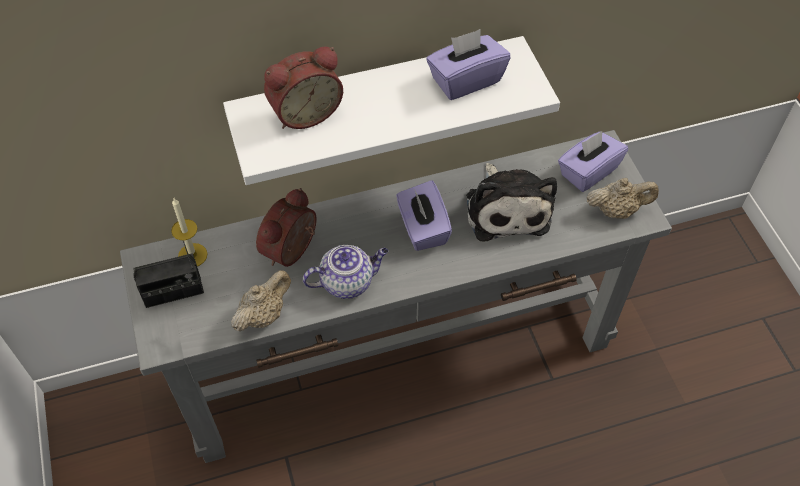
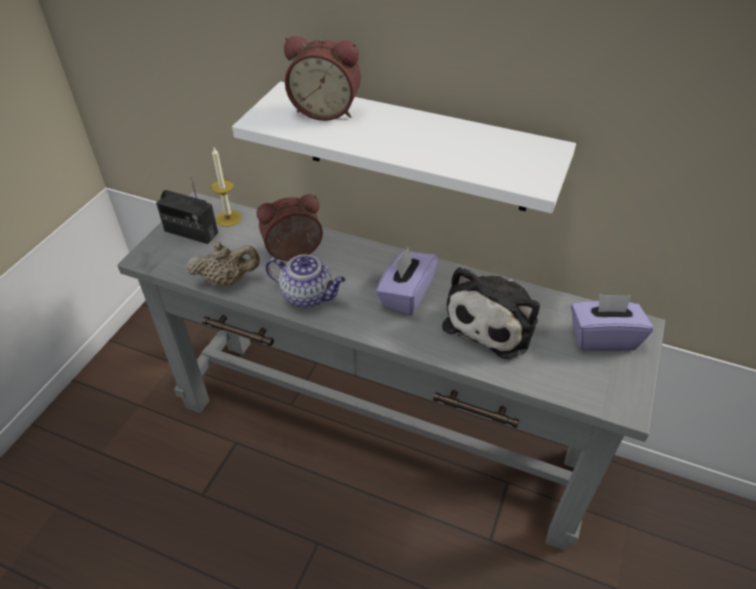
camera: 40 degrees right, 10 degrees down
purple tissue box [426,29,511,100] -> none
beige teapot [587,178,659,219] -> none

